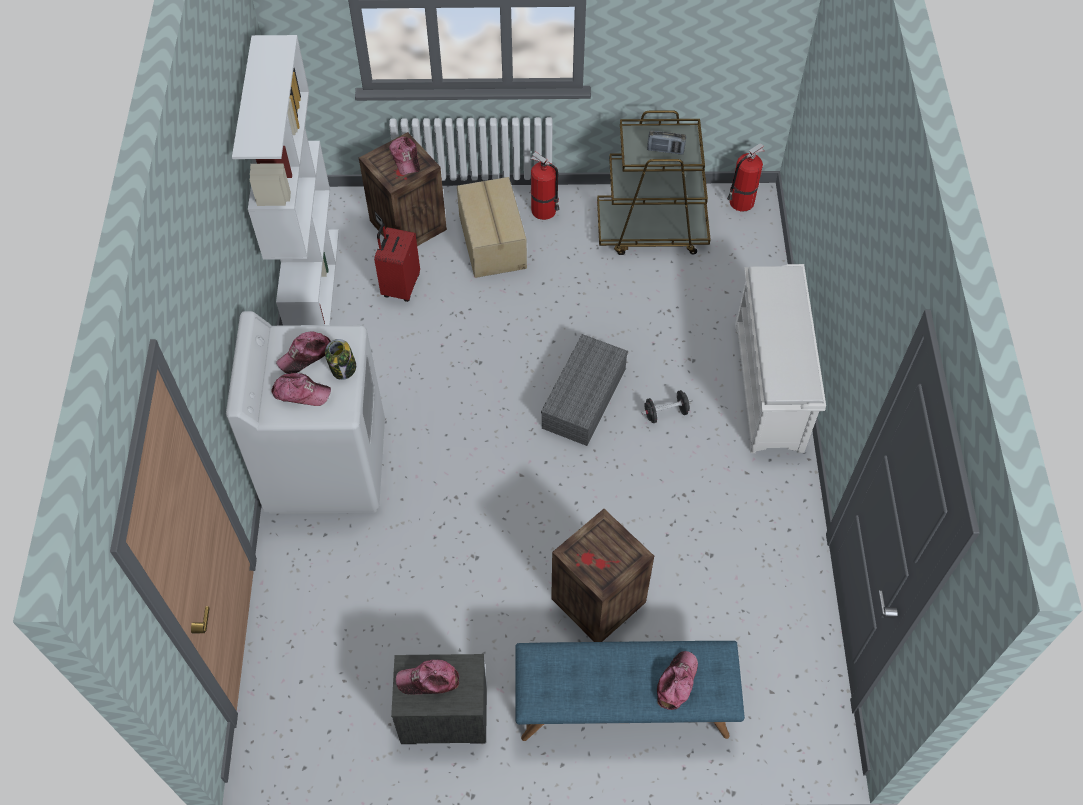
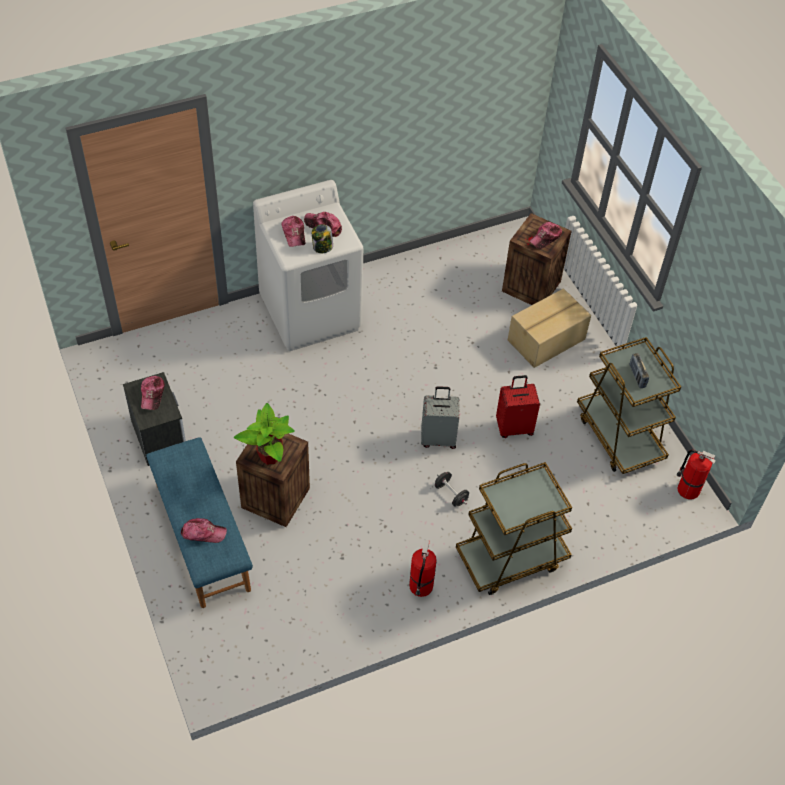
camera: 65 degrees right, 5 degrees down
white bookcase [232,35,339,326] -> none
red suitcase [374,223,420,302] -> red suitcase moved to [496,375,540,438]
cap [396,660,459,695] -> cap turned 150 degrees counterclockwise [141,376,165,410]
fire extinguisher [531,151,560,220] -> fire extinguisher moved to [409,540,437,597]
grey storage box [541,334,628,446] -> grey suitcase [421,386,459,449]
white shoe rack [735,264,826,453] -> brown cart [456,462,572,595]
none -> potted plant [234,403,295,465]

